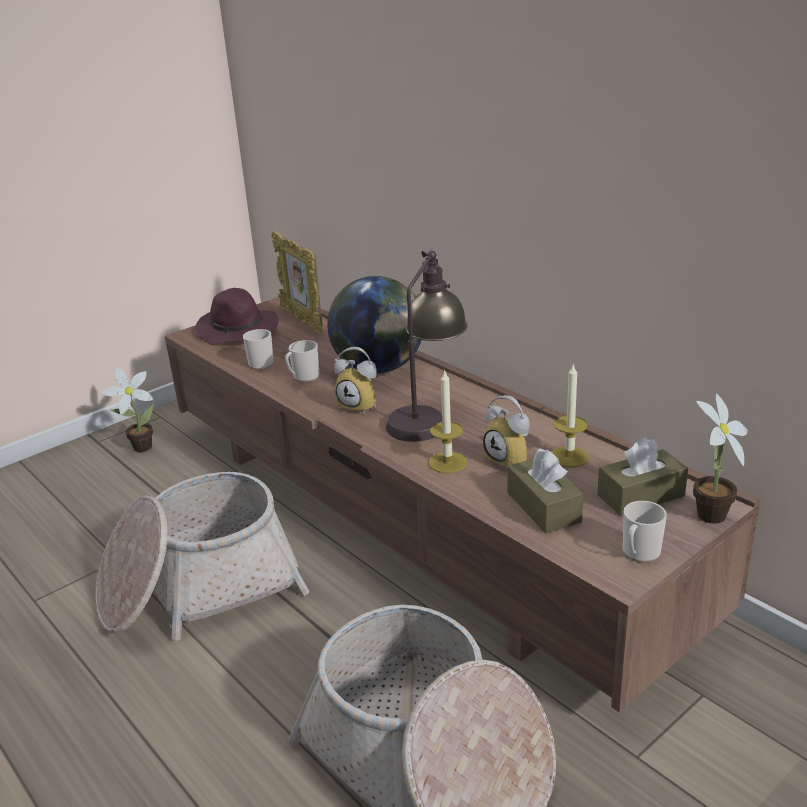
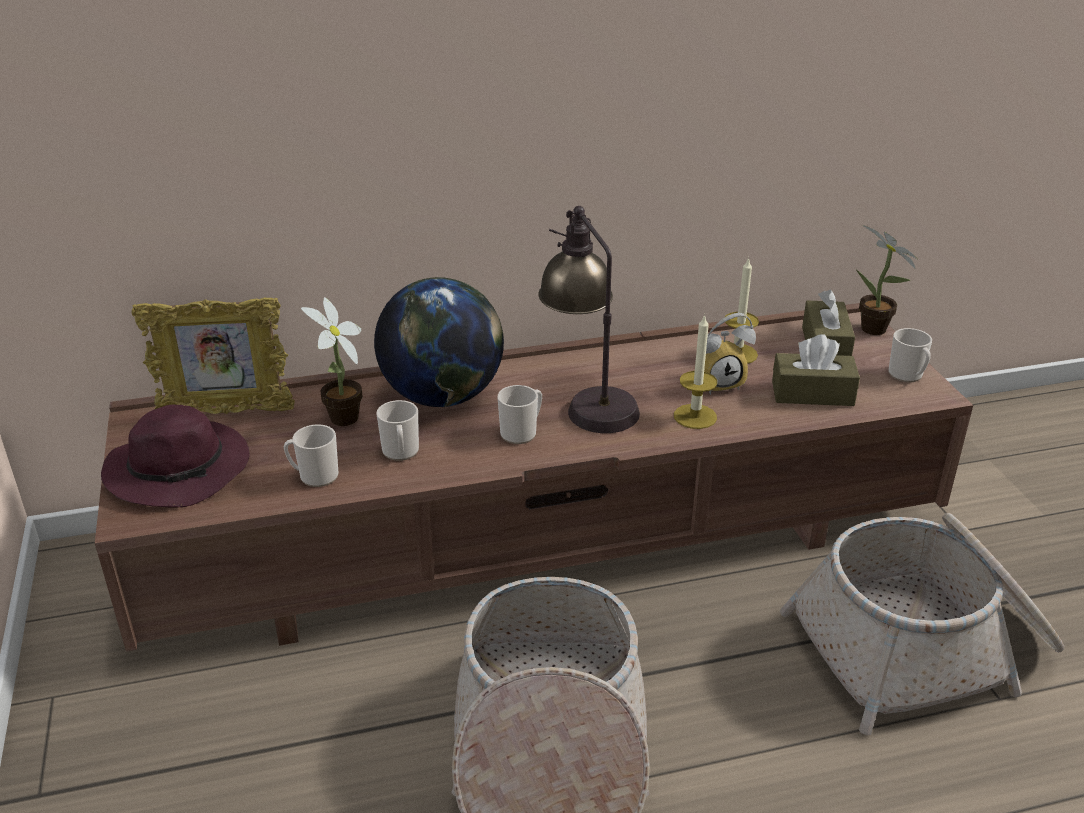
camera: 65 degrees left, 5 degrees up
potted plant [102,368,154,452] -> potted plant moved to [301,297,363,426]
alarm clock [334,347,377,414] -> mug [498,385,542,444]

